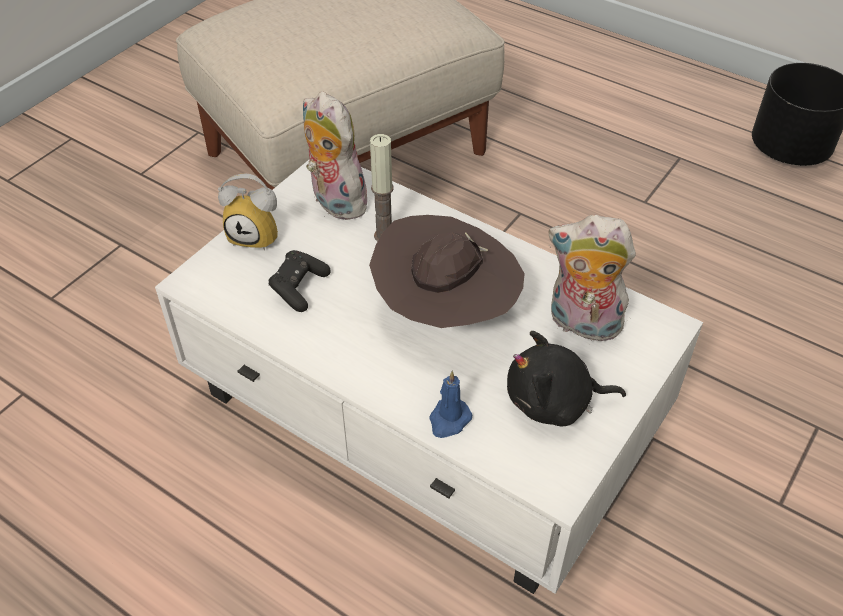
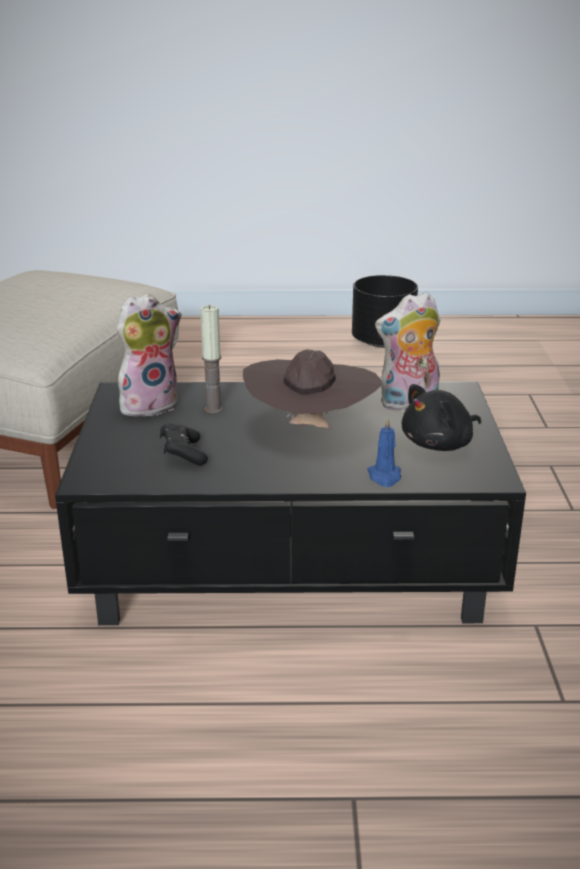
camera: 35 degrees left, 20 degrees down
white coffee table [155,160,703,594] -> black coffee table [55,381,526,625]
alarm clock [218,174,278,251] -> none
plush toy [303,92,368,220] -> plush toy turned 135 degrees clockwise [117,293,181,419]

